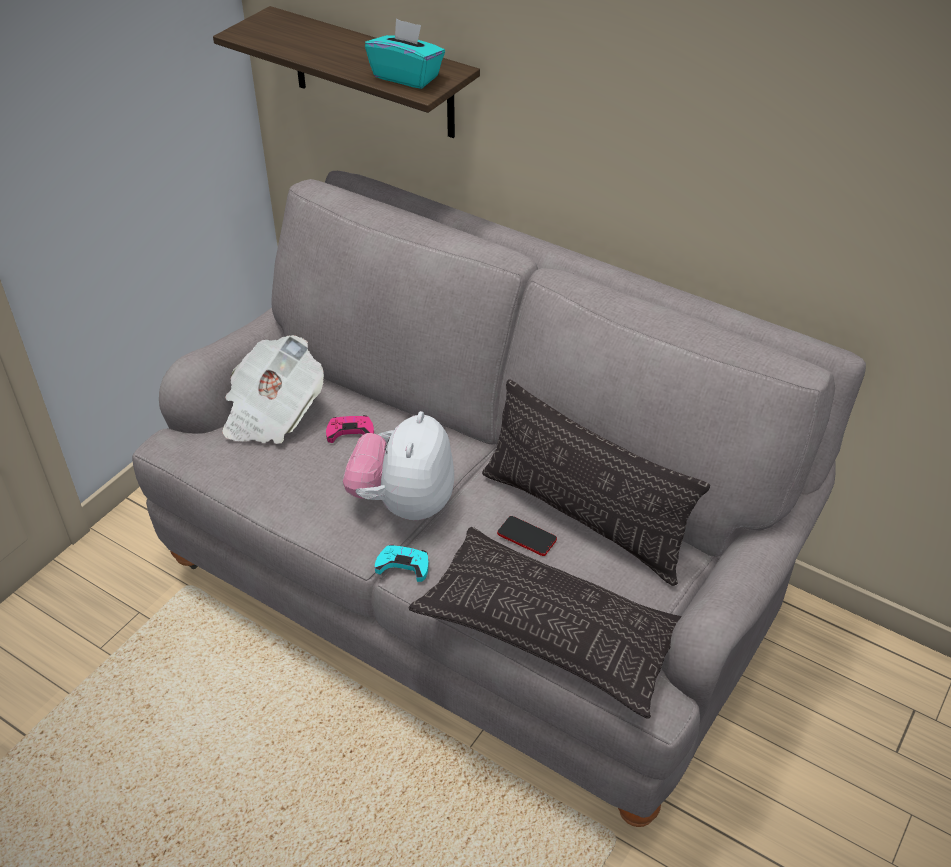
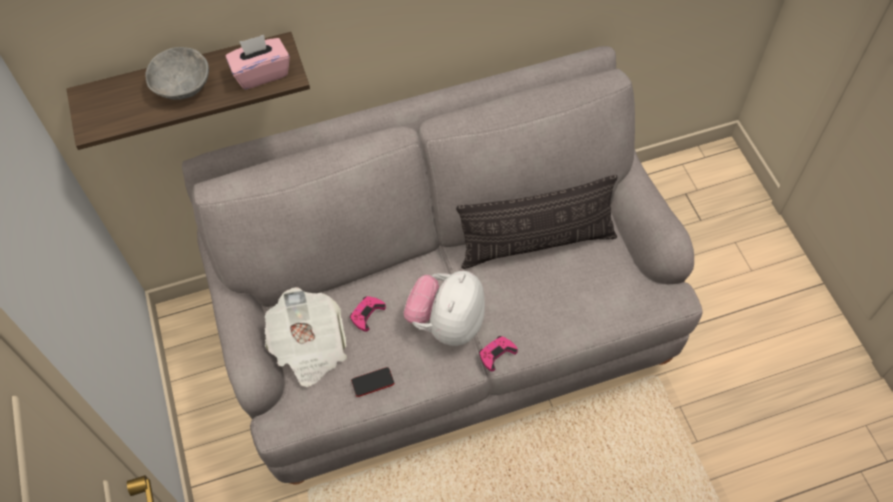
camera: 50 degrees left, 15 degrees up
plush toy [343,411,454,521] -> plush toy turned 60 degrees clockwise [403,271,485,346]
turquoise tissue box [365,18,445,89] -> pink tissue box [226,35,290,90]
turquoise game controller [375,545,428,582] -> pink game controller [479,336,518,371]
pillow [409,527,682,719] -> none
phone [497,516,557,556] -> phone moved to [351,367,395,397]
none -> grey bowl [146,47,209,100]

